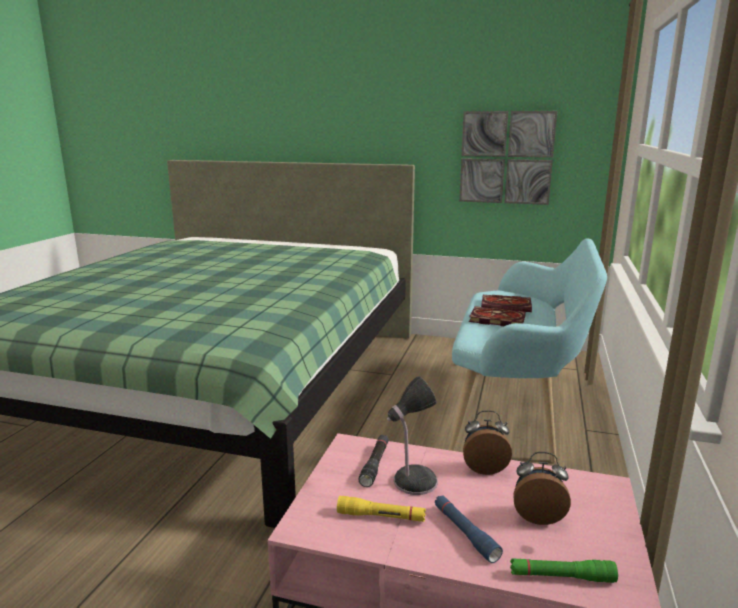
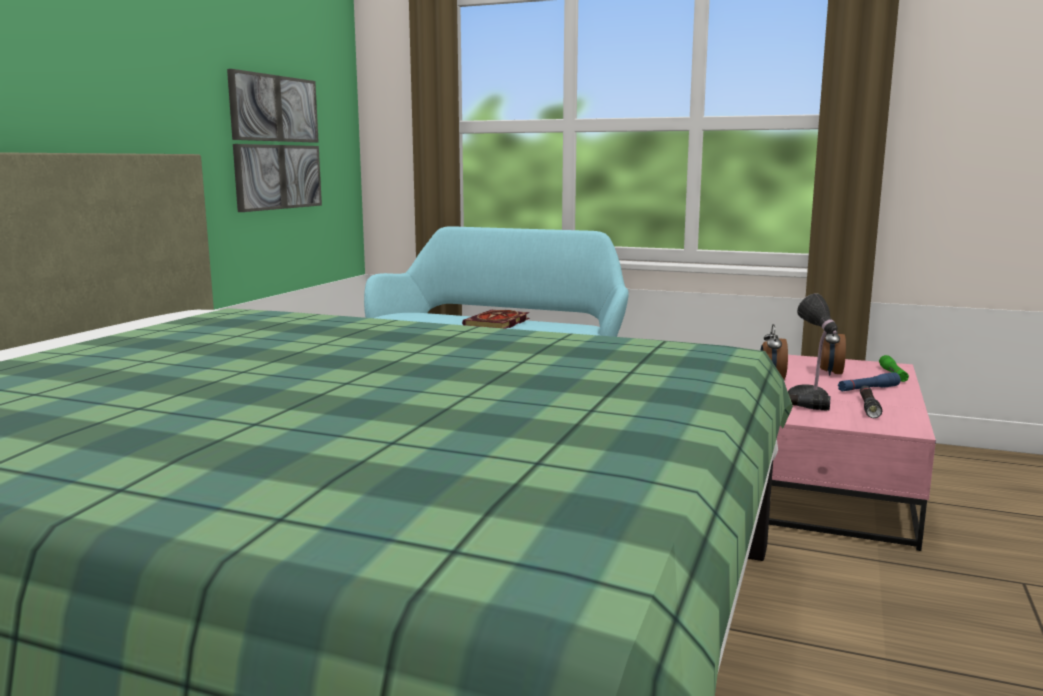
camera: 85 degrees left, 5 degrees down
yellow flashlight [337,496,426,522] -> black flashlight [860,386,882,418]
book [481,295,532,312] -> none

